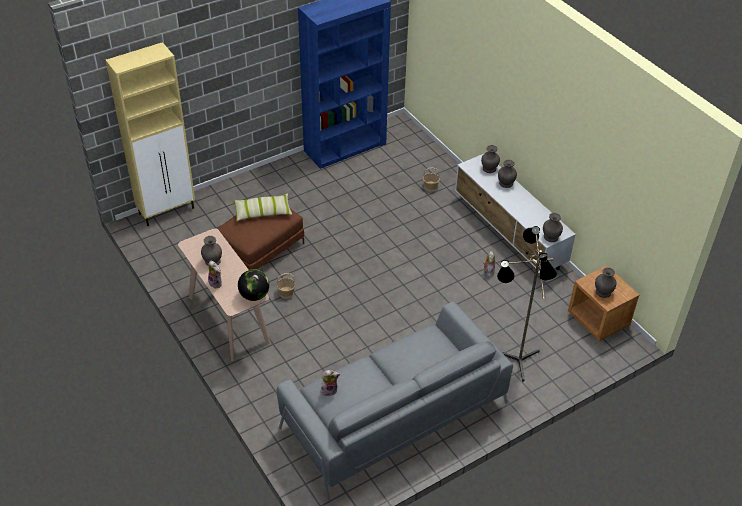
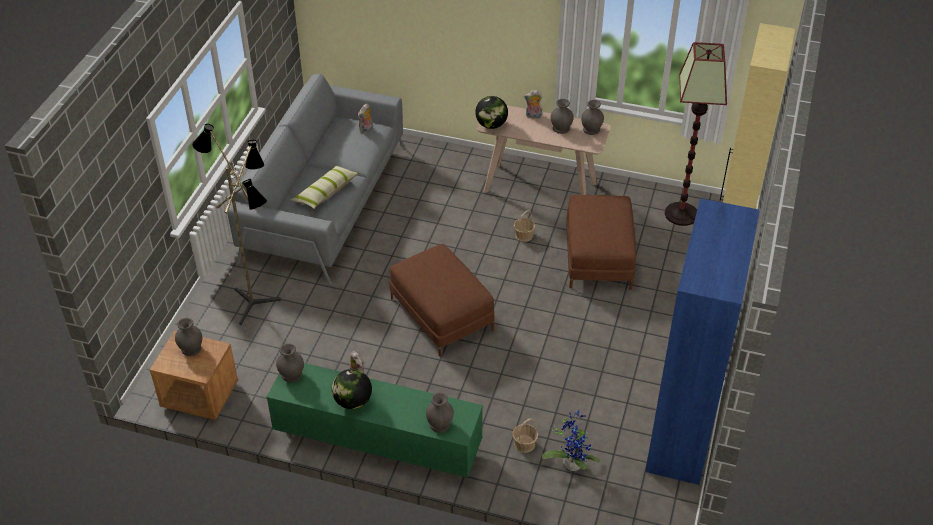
camera: 140 degrees right, 0 degrees up
pillow [233,193,292,221] -> pillow moved to [291,165,359,209]
white tv stand [455,154,576,271] -> green tv stand [266,363,483,478]
grey vase [498,160,517,188] -> grey vase moved to [581,100,604,135]
none -> globe [332,369,372,409]
none -> brown ottoman [390,244,495,357]
none -> potted plant [542,409,600,472]
none -> floor lamp [665,42,727,226]

